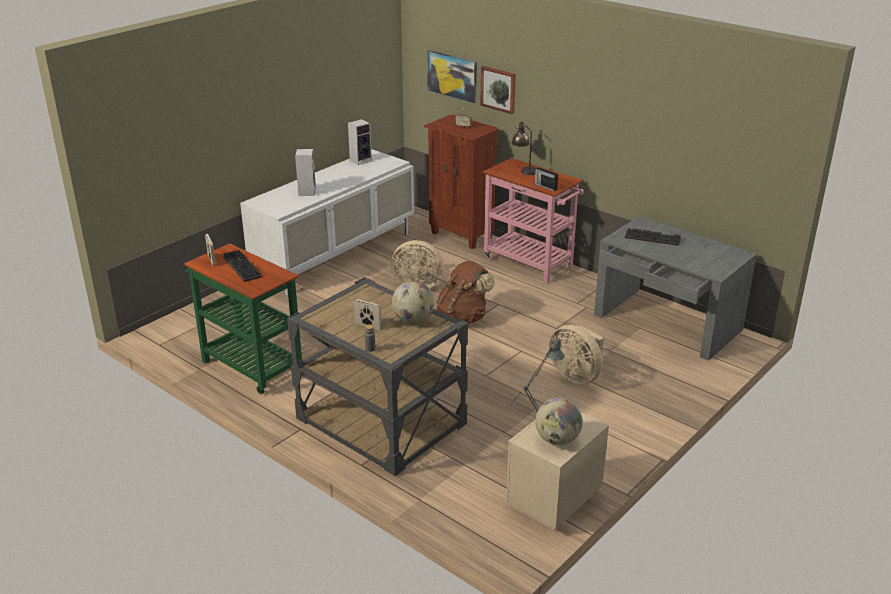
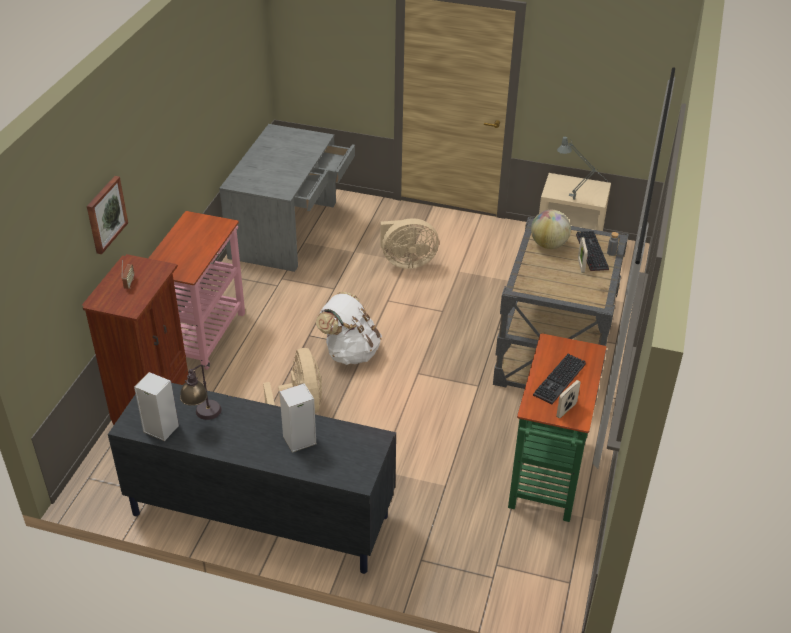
camera: 115 degrees left, 10 degrees up
white cabinet [240,149,414,295] -> black cabinet [108,383,396,574]
picture [427,50,477,103] -> none
brown backpack [436,261,495,323] -> white backpack [316,292,382,365]
table lamp [512,121,536,175] -> table lamp moved to [180,364,222,420]
radio [535,167,558,191] -> none
globe [535,398,583,445] -> none
beige fan [549,325,604,385] -> beige fan turned 60 degrees clockwise [380,218,439,269]
keyboard [625,228,681,246] -> keyboard moved to [576,231,609,271]

